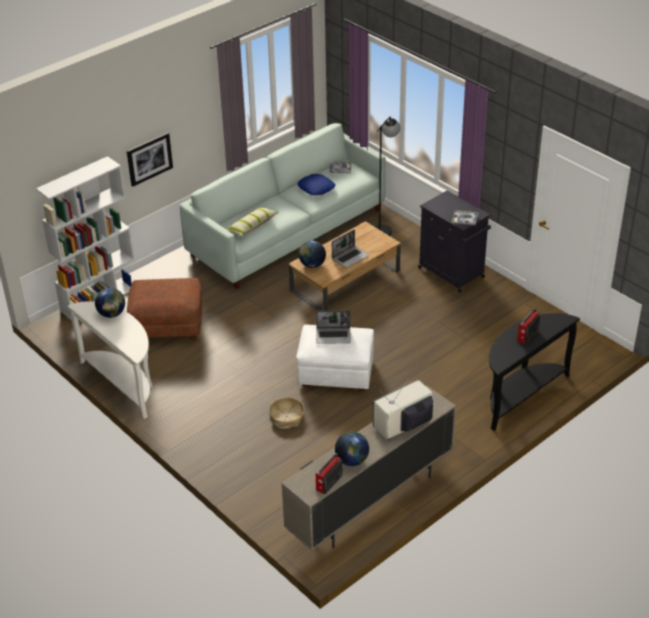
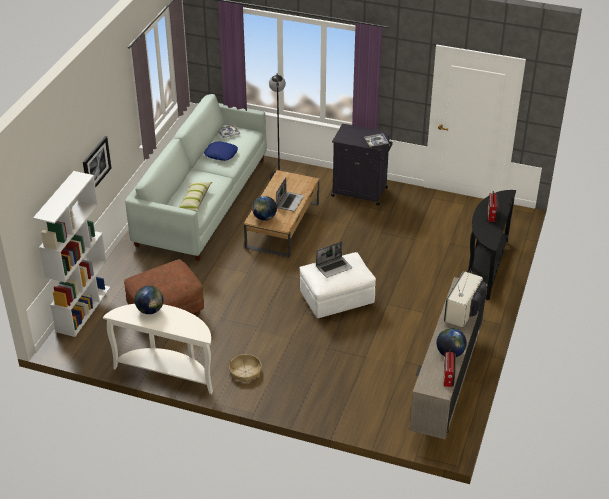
camera: 30 degrees left, 0 degrees up
basket [269,397,305,427] -> basket moved to [229,354,262,383]

